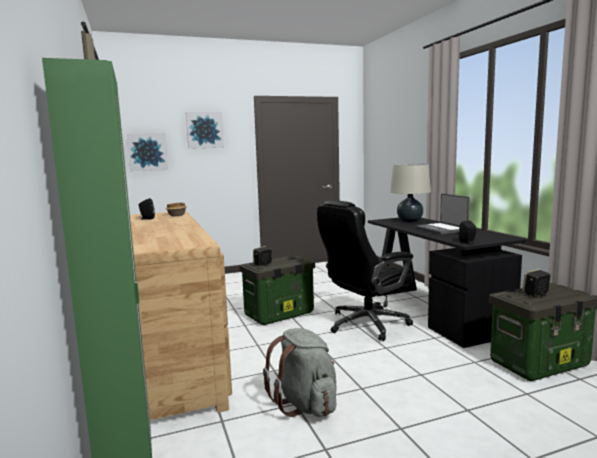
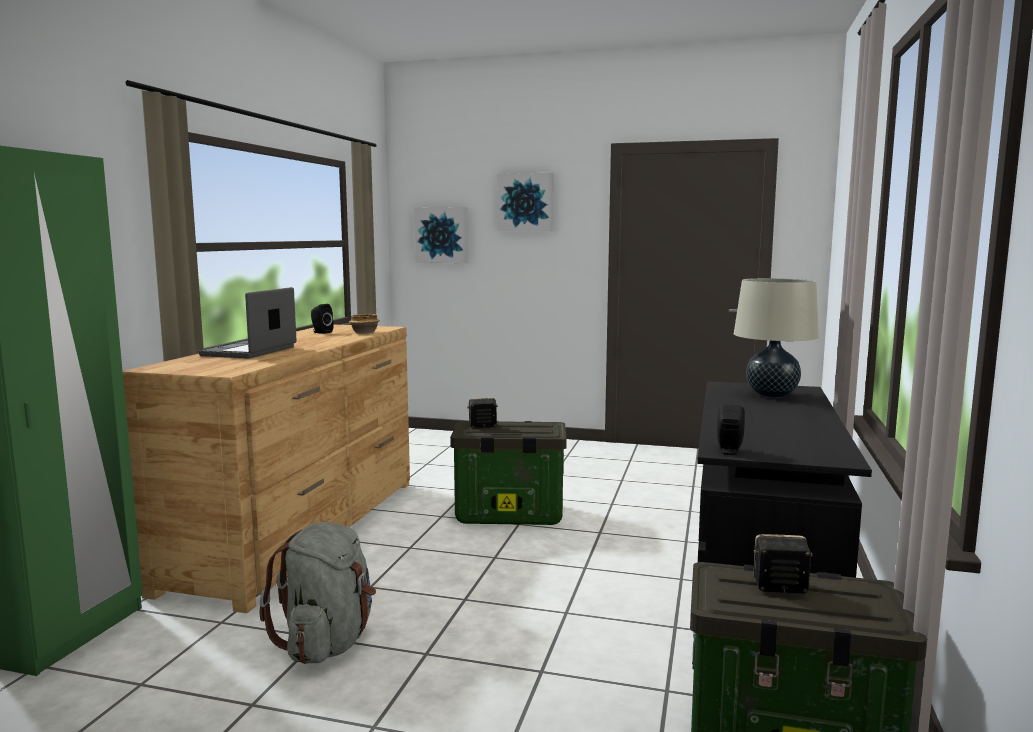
camera: 35 degrees right, 0 degrees up
black office chair [317,200,413,341] -> none
laptop [415,194,470,235] -> laptop moved to [199,287,297,359]

